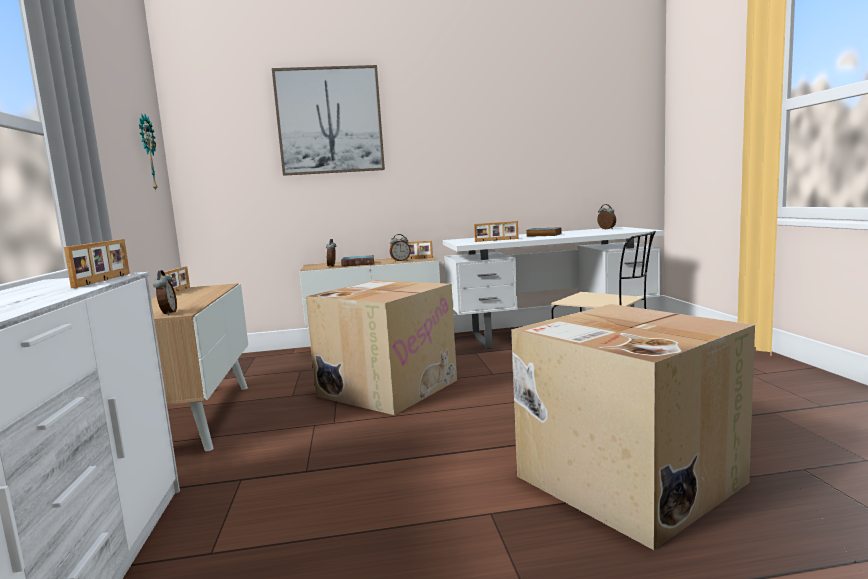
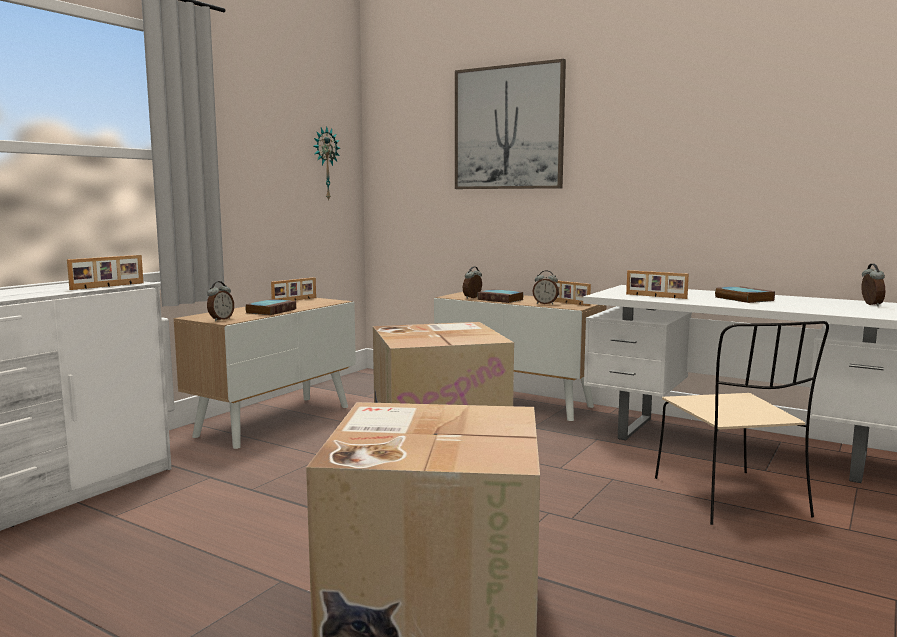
camera: 40 degrees right, 0 degrees up
none -> book [245,299,296,315]

